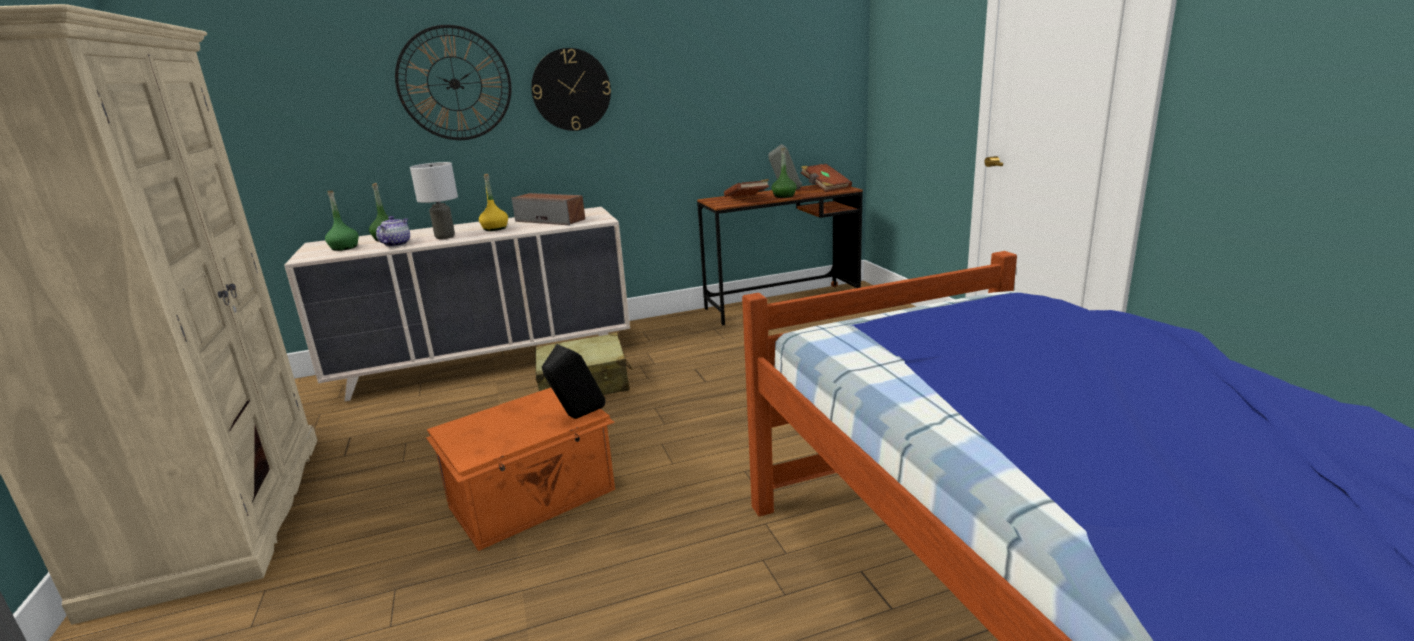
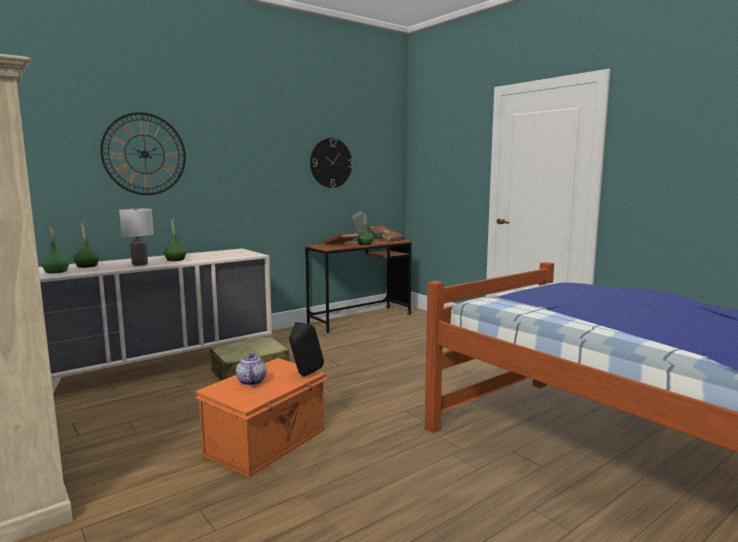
camera: 20 degrees left, 10 degrees down
teapot [376,216,410,247] -> teapot moved to [236,354,266,386]
yellow bottle [479,174,508,231] -> green bottle [164,219,186,261]
speaker [512,193,585,225] -> none
wall clock [531,48,611,131] -> wall clock moved to [310,138,353,188]

